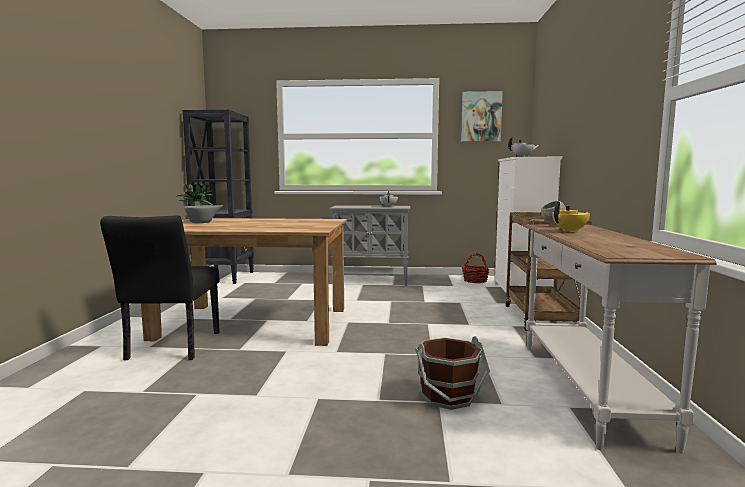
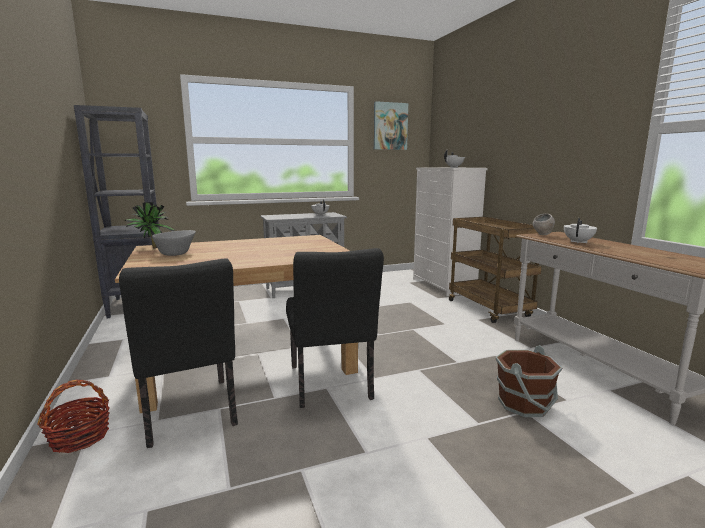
camera: 25 degrees left, 5 degrees up
basket [462,253,490,283] -> basket moved to [37,380,110,453]
yellow teapot [552,201,590,233] -> white teapot [564,218,597,243]
none -> black chair [286,248,384,408]

